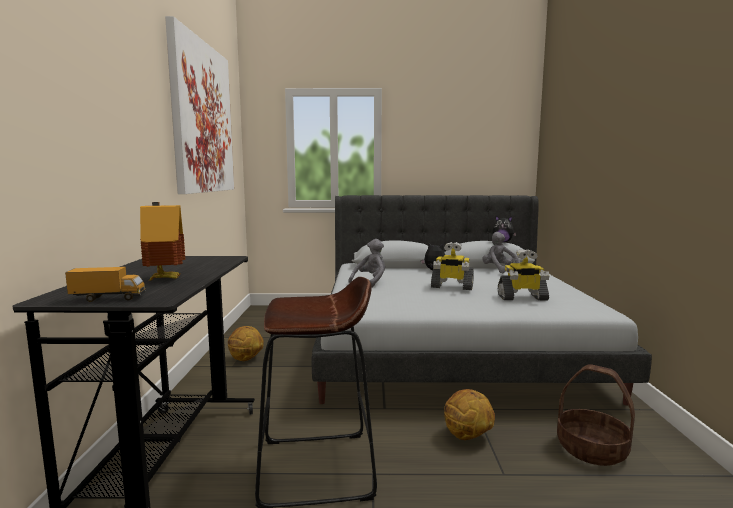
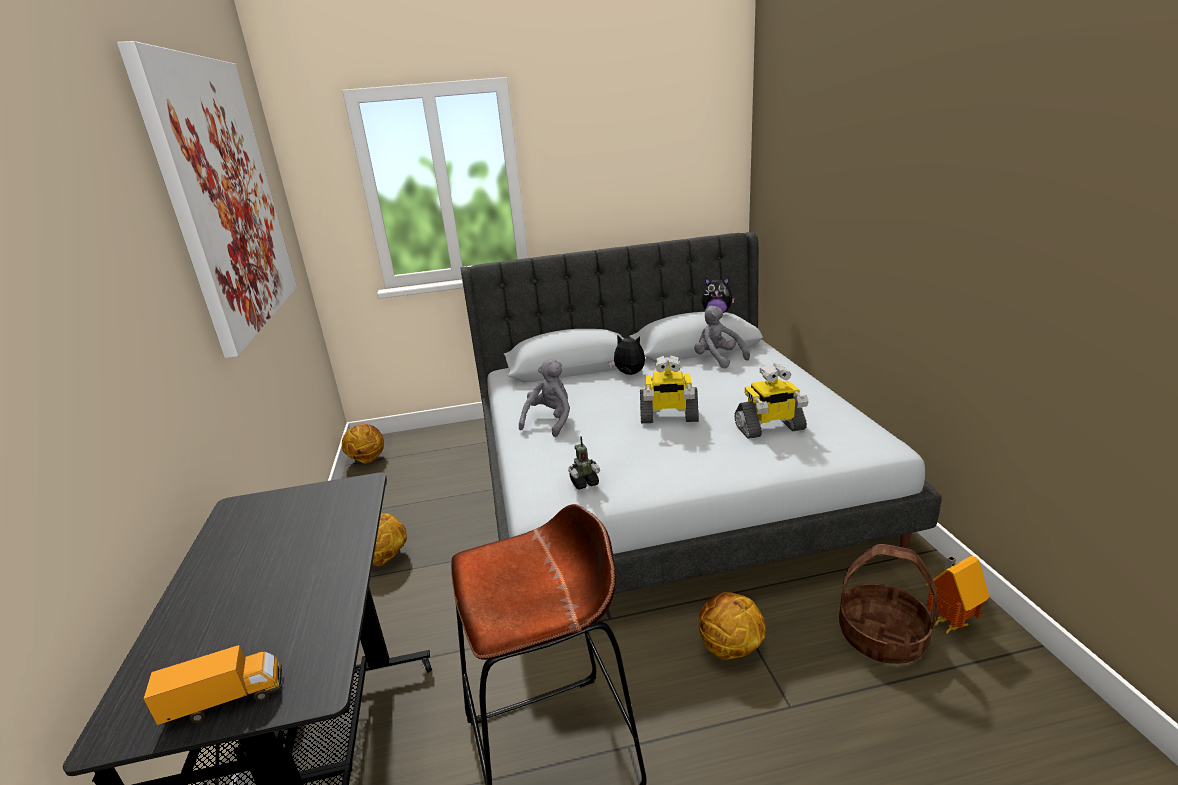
camera: 10 degrees left, 15 degrees up
toy house [140,202,185,280] -> toy house moved to [926,556,989,635]
none -> basketball [342,424,384,464]
none -> toy robot [568,436,600,489]

